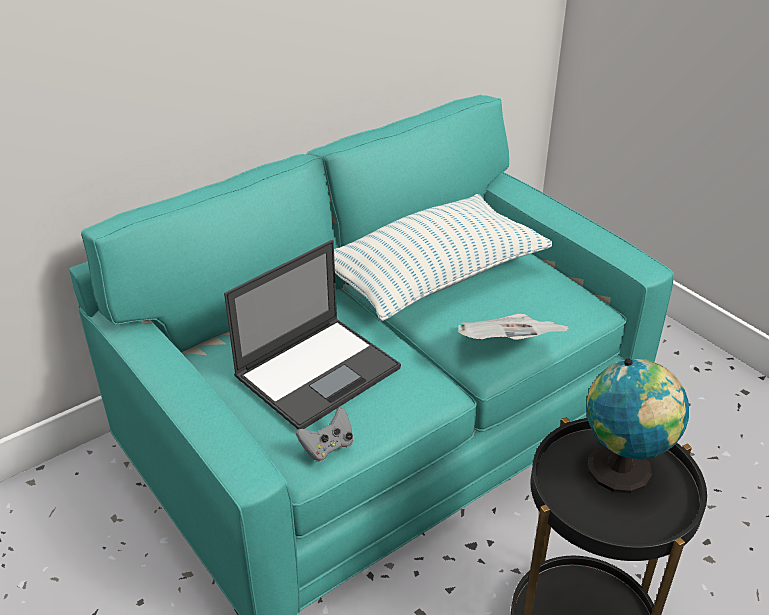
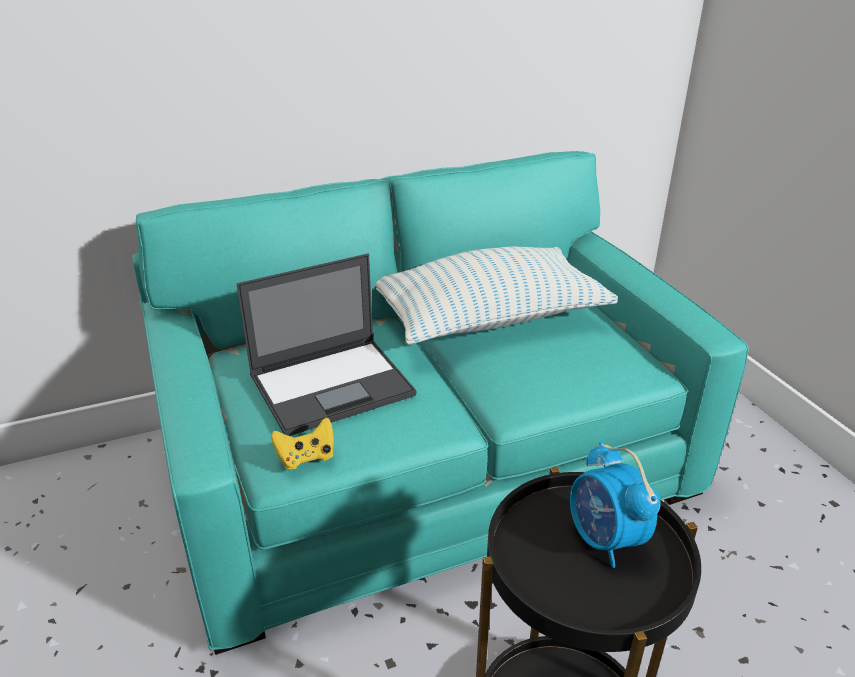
camera: 15 degrees right, 5 degrees down
grey game controller [296,407,353,462] -> yellow game controller [271,417,334,470]
newspaper [458,314,569,340] -> none
globe [586,358,689,493] -> alarm clock [570,442,661,568]

